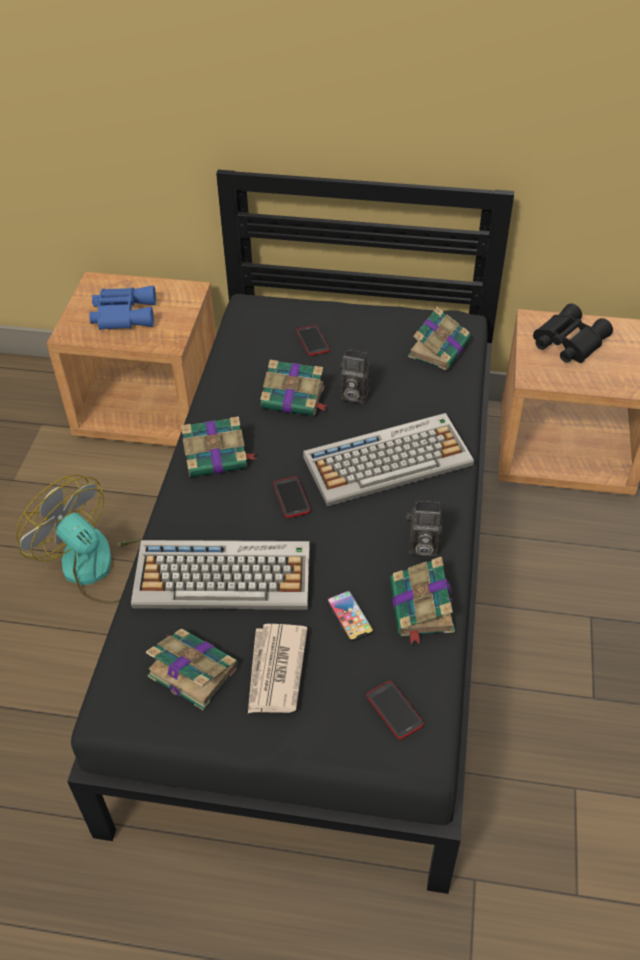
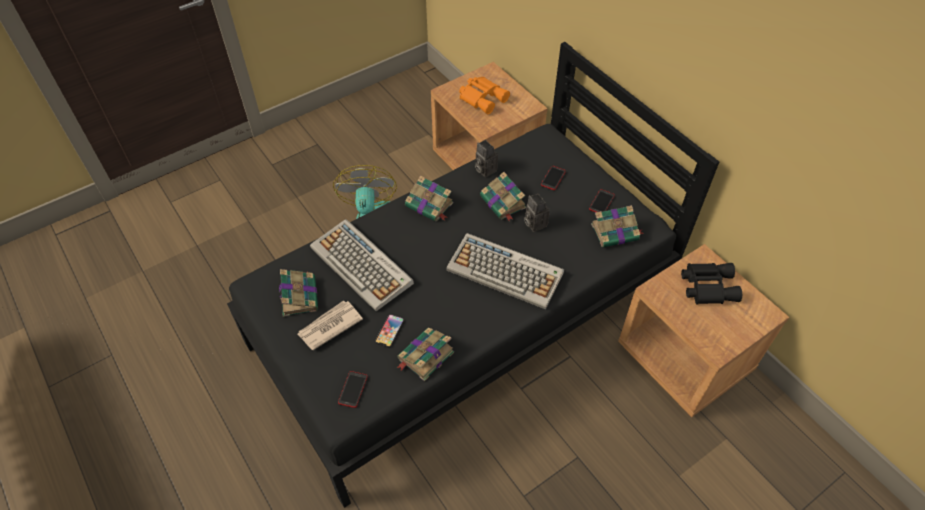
camera: 45 degrees right, 5 degrees up
blue binoculars [89,286,156,330] -> orange binoculars [459,77,510,114]
phone [273,477,310,518] -> phone moved to [589,189,615,212]
camera [406,500,443,556] -> camera moved to [475,140,498,177]

